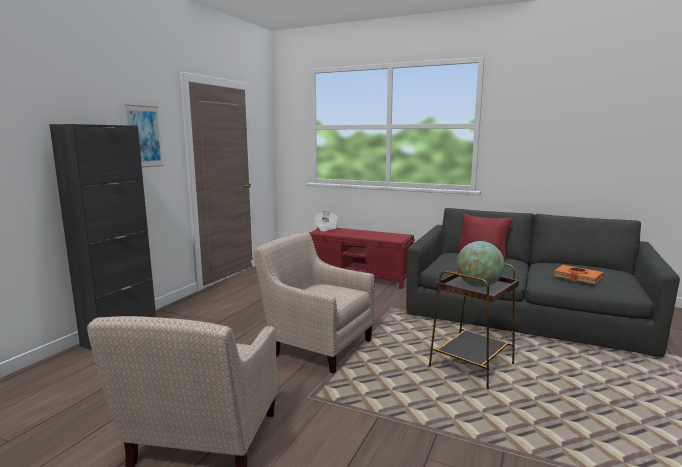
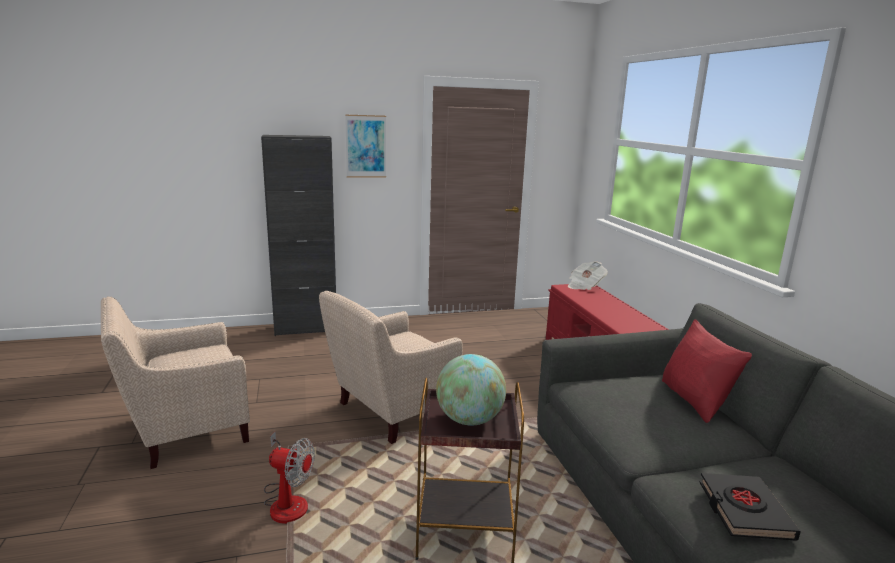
camera: 50 degrees right, 5 degrees up
beige armchair [254,232,375,373] -> beige armchair turned 120 degrees counterclockwise [319,291,463,444]
orange book [553,265,604,284] -> black book [699,473,801,541]
none -> fan [264,431,315,524]

